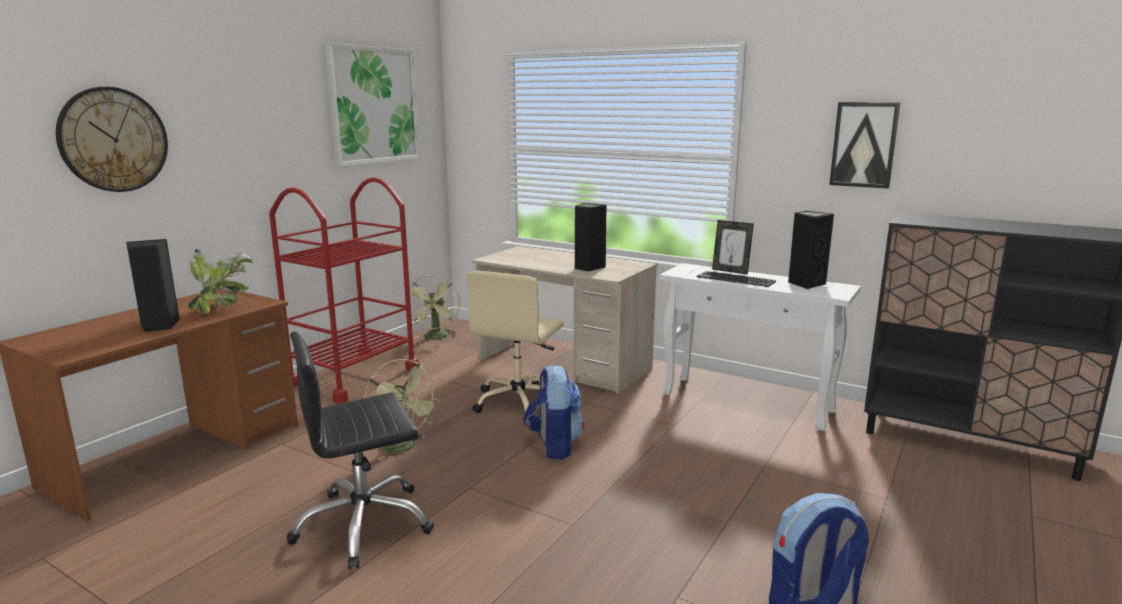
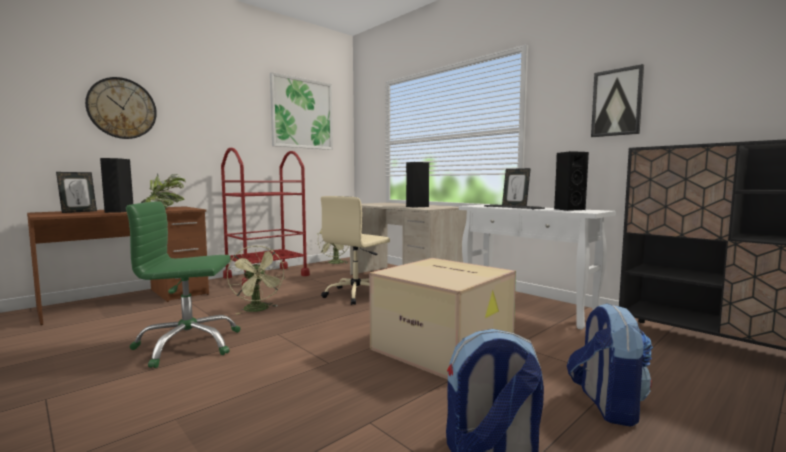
camera: 15 degrees right, 10 degrees down
black office chair [287,332,434,569] -> green office chair [126,201,241,368]
backpack [524,364,584,459] -> backpack moved to [567,303,653,427]
none -> picture frame [56,172,97,213]
none -> cardboard box [369,258,516,380]

